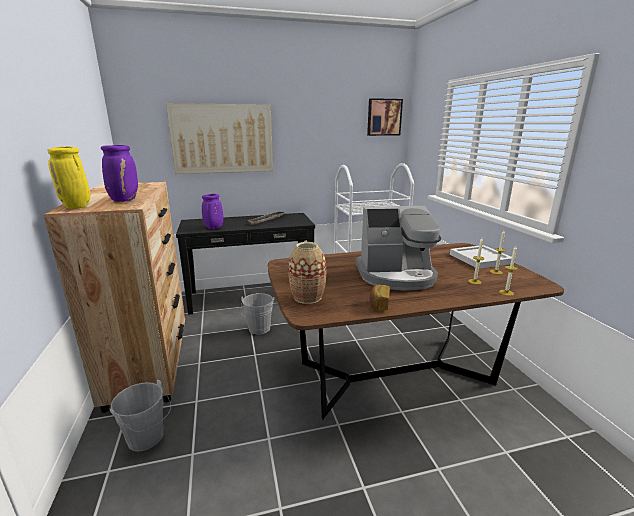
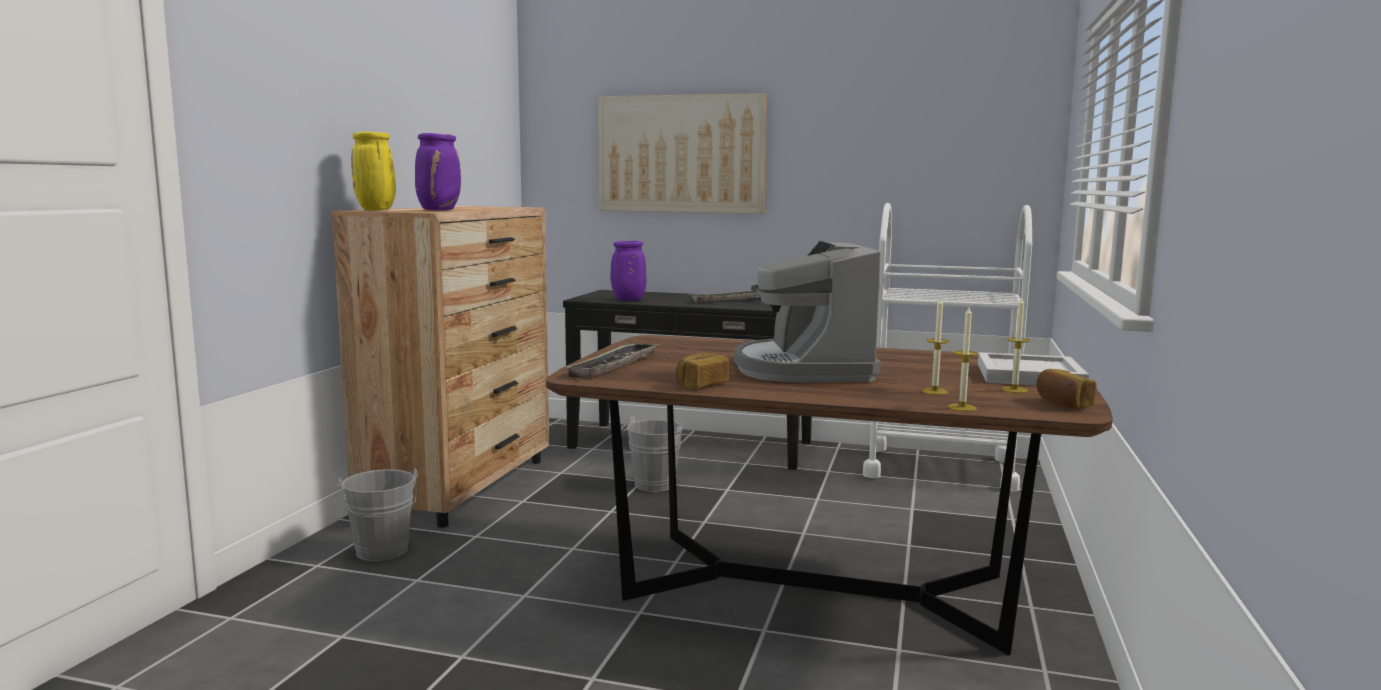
camera: 30 degrees right, 10 degrees down
vase [288,242,326,304] -> tray [564,343,660,378]
coffee machine [355,206,441,291] -> coffee machine turned 60 degrees clockwise [734,241,881,382]
picture [367,98,403,136] -> none
none -> bread [1036,369,1097,409]

